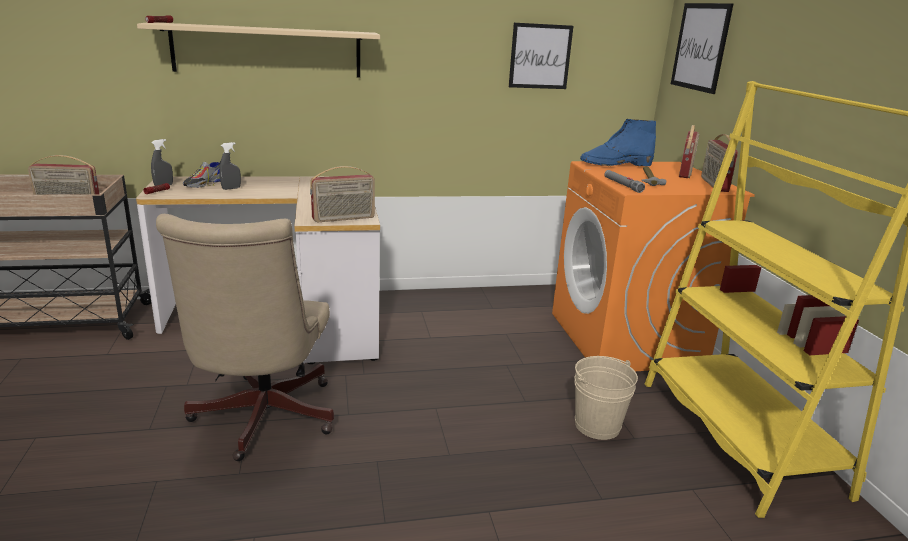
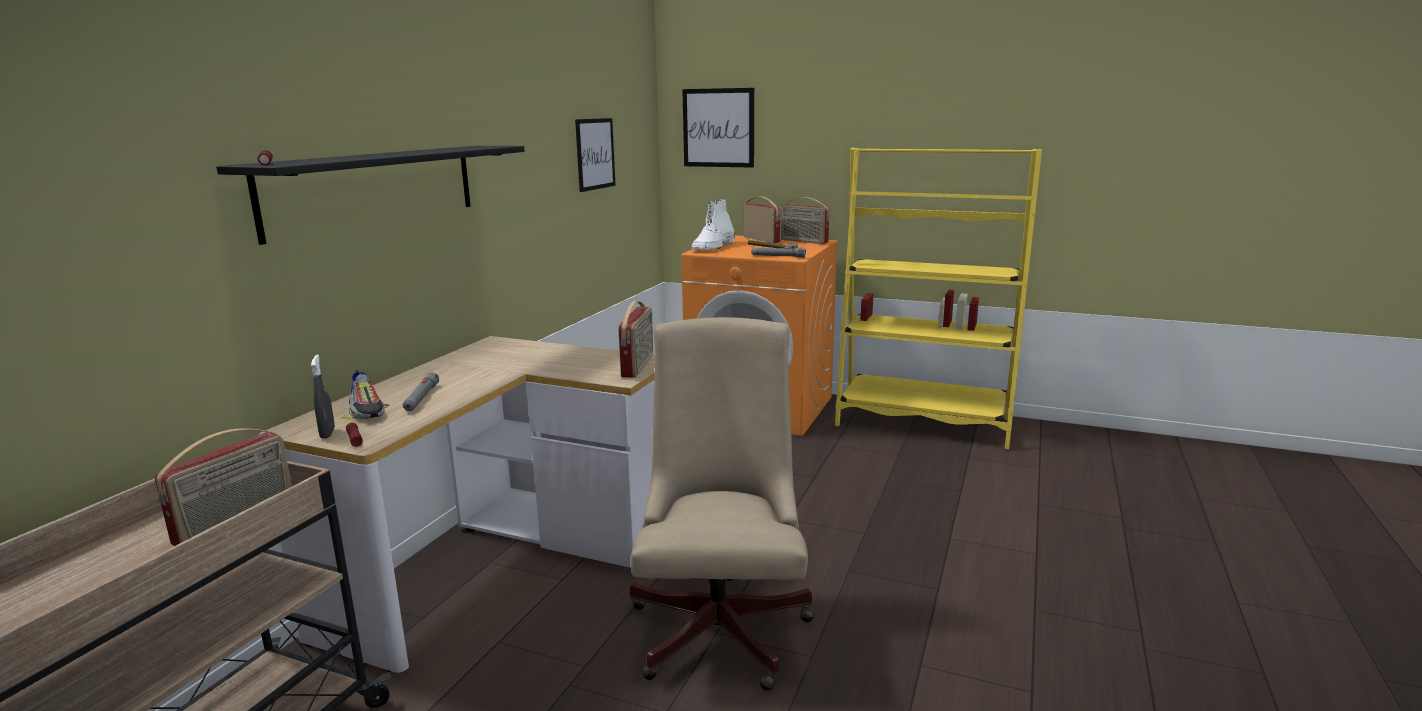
camera: 55 degrees left, 5 degrees down
beige shelf [137,22,380,78] -> black shelf [216,146,525,245]
beige office chair [156,214,334,461] -> beige office chair turned 120 degrees counterclockwise [630,317,814,691]
grey spray bottle [219,142,241,190] -> grey flashlight [403,372,439,411]
beige bucket [574,356,638,440] -> none
blue boot [580,119,656,166] -> white boot [692,199,735,251]

